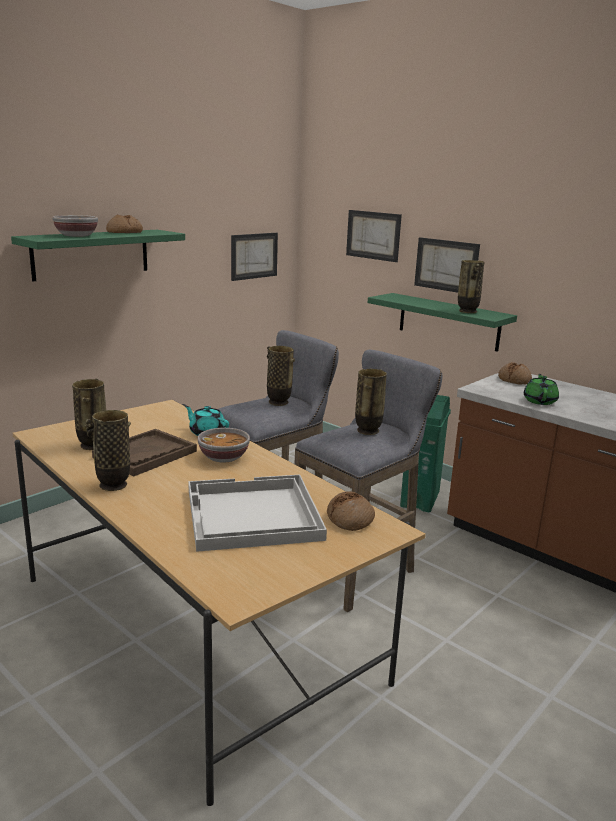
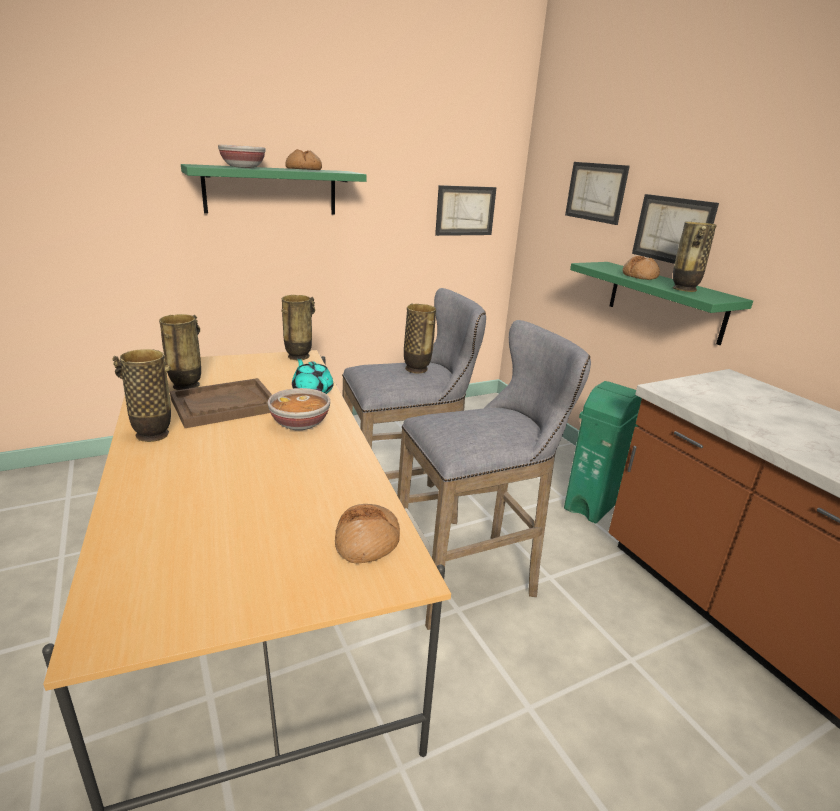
camera: 20 degrees right, 5 degrees up
white tray [188,475,327,552] -> none
vase [355,369,387,435] -> vase moved to [281,295,315,360]
bread [498,362,532,385] -> bread moved to [623,256,660,280]
green teapot [524,374,559,405] -> none

